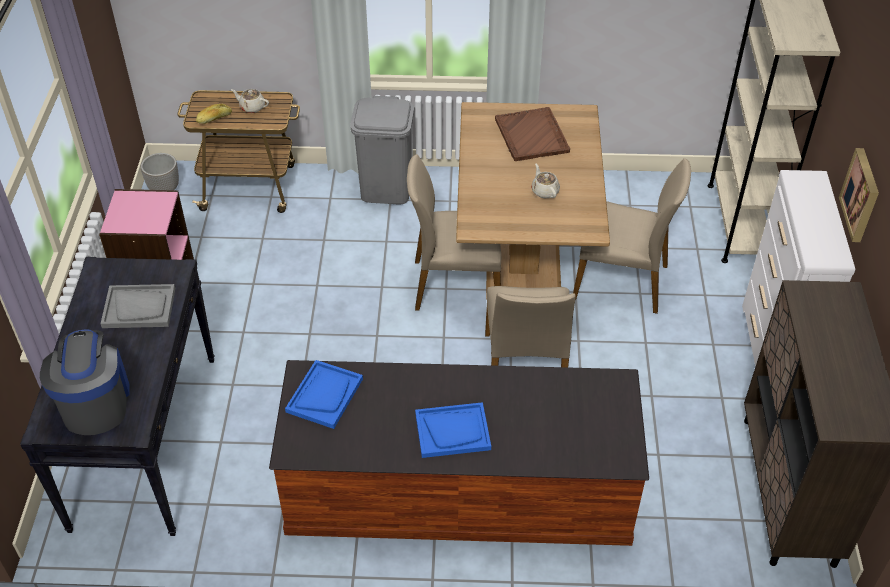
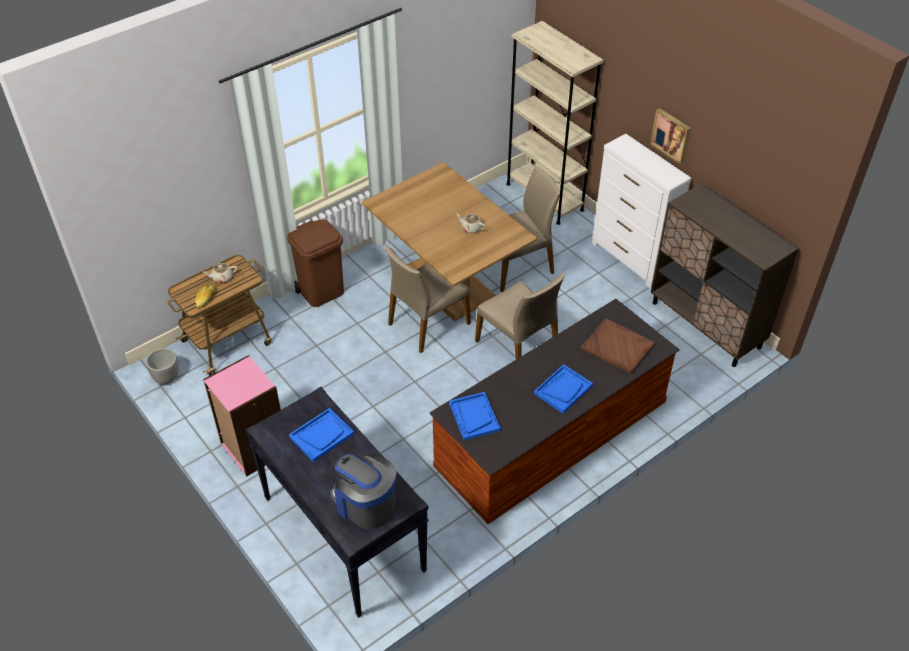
camera: 40 degrees left, 0 degrees up
grey tray [100,284,175,328] -> blue tray [289,408,354,462]
grey trash can [350,96,414,205] -> brown trash can [287,219,344,307]
brown tray [495,107,570,161] -> brown tray moved to [581,319,655,374]

